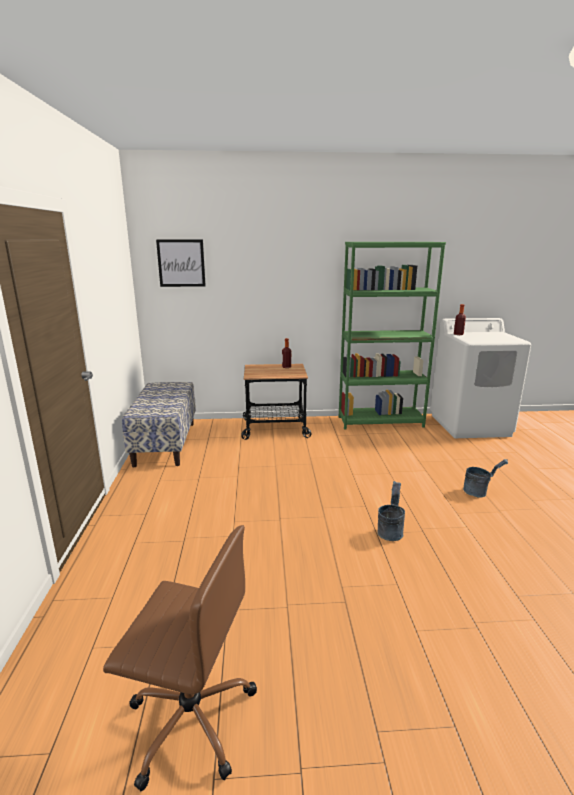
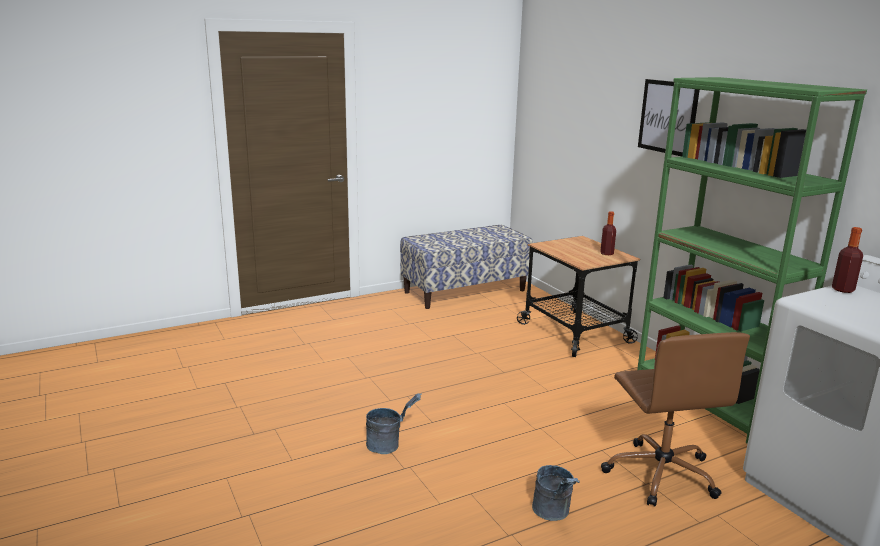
camera: 65 degrees right, 0 degrees up
brown office chair [103,525,257,791] -> brown office chair moved to [601,332,750,507]
picture [156,239,206,287] -> picture moved to [638,79,700,156]

